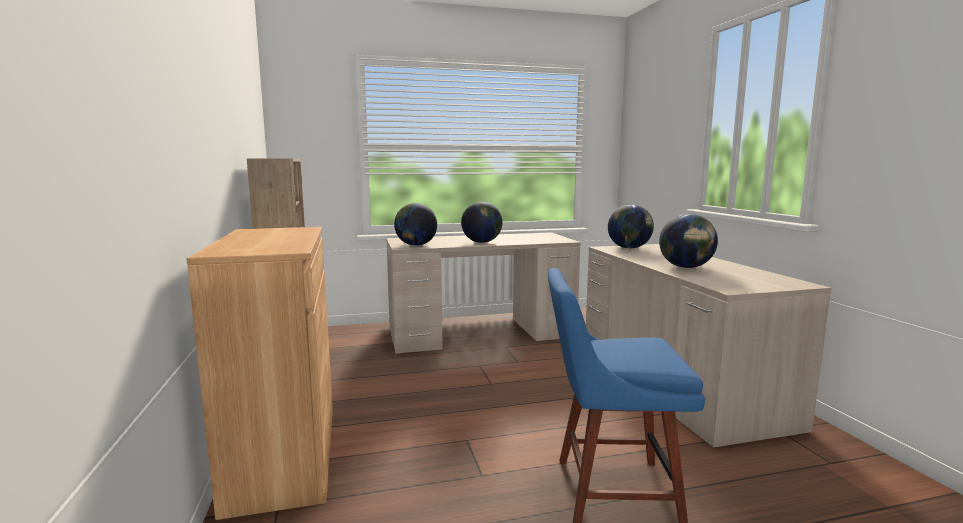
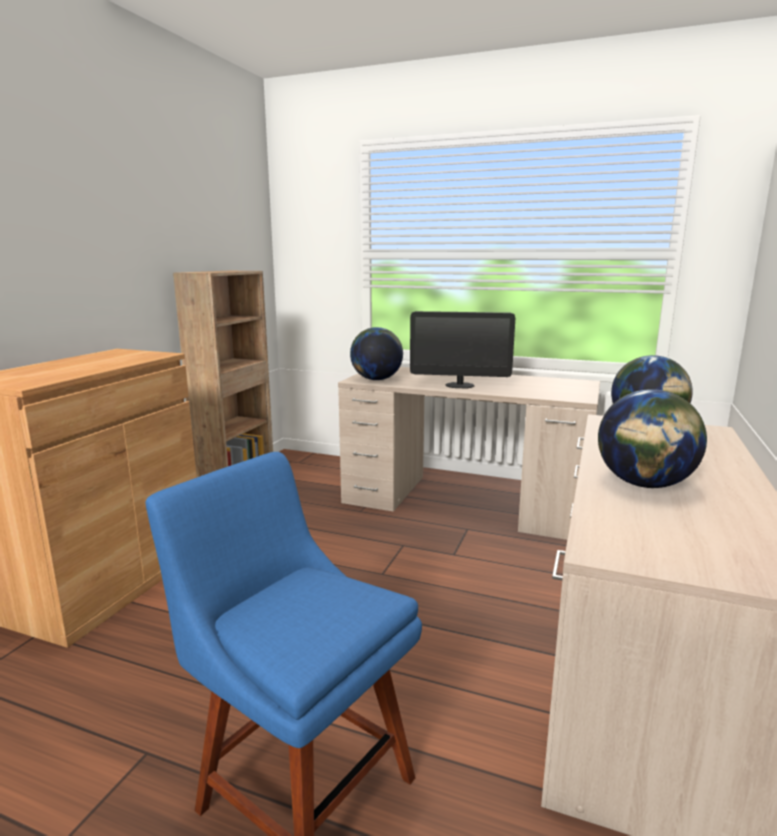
camera: 35 degrees right, 5 degrees up
globe [461,202,503,243] -> monitor [410,311,515,389]

